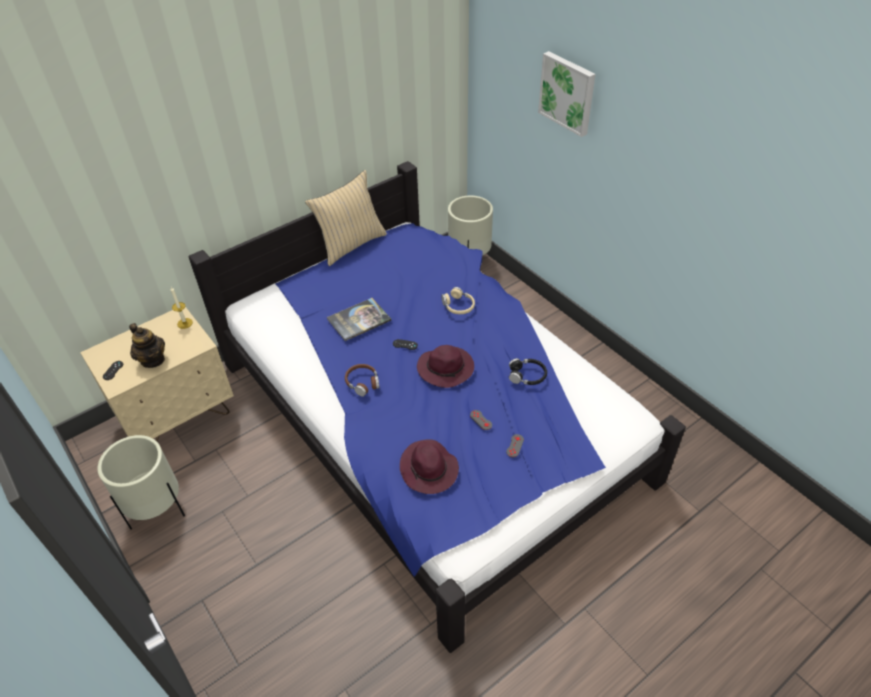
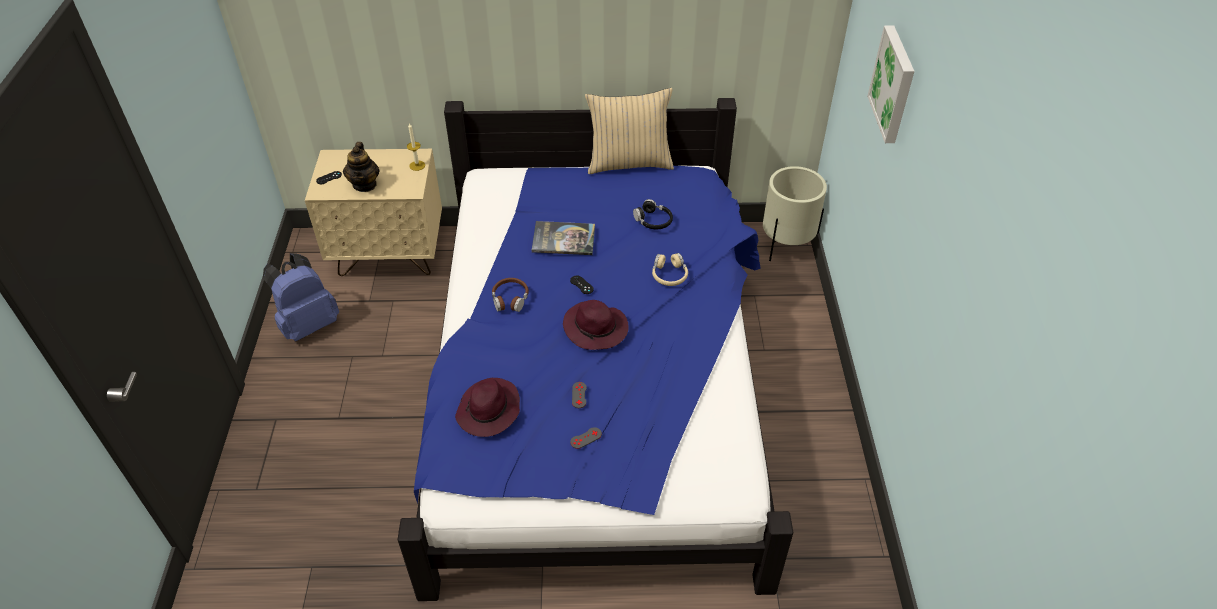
camera: 35 degrees right, 0 degrees up
beige planter [97,435,185,529] -> blue backpack [263,253,339,341]
black headphones [509,358,547,385] -> black headphones moved to [633,199,673,229]

